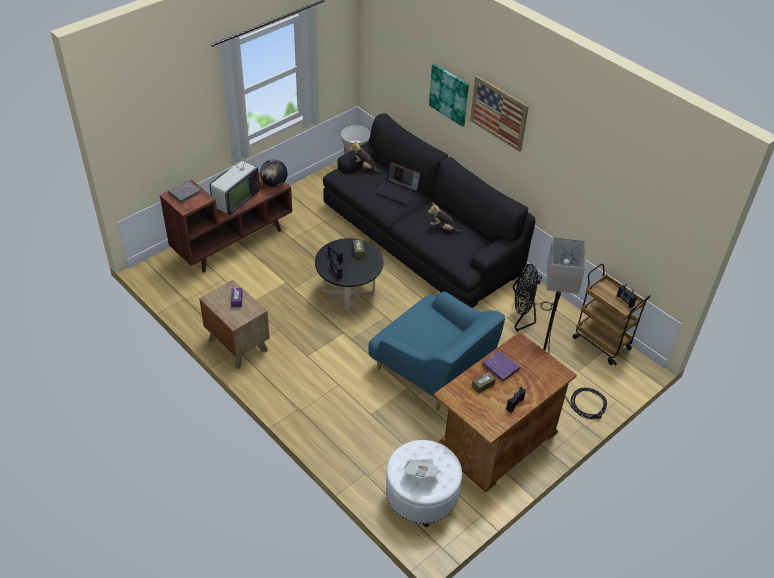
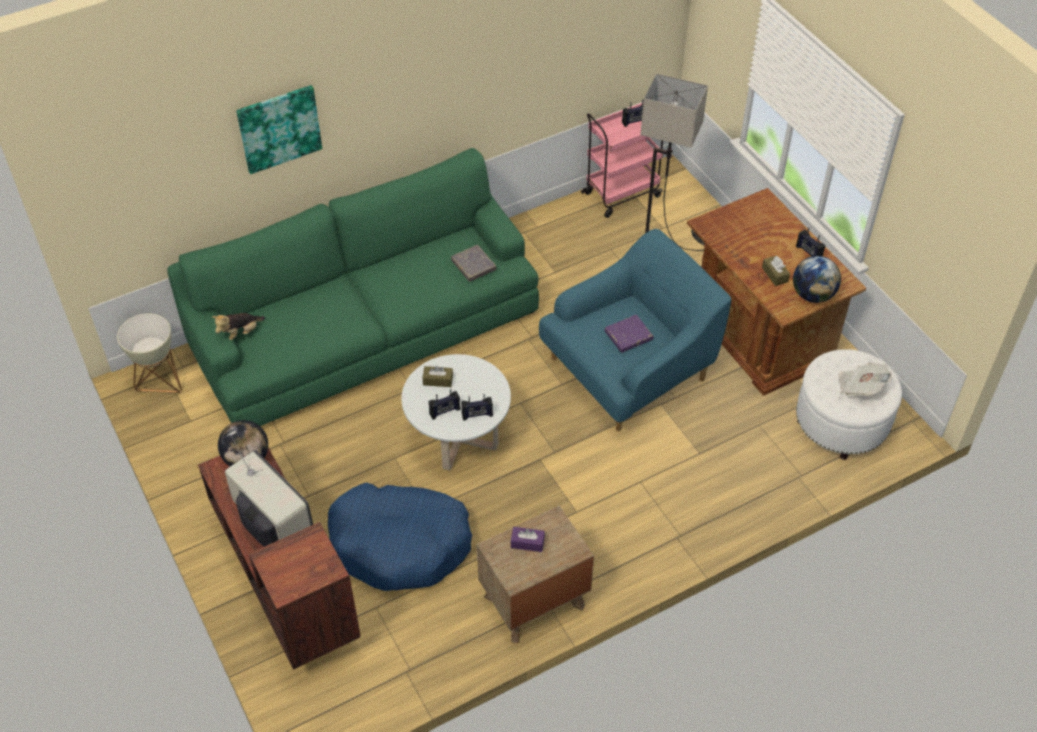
camera: 75 degrees left, 5 degrees up
grey book [168,180,201,203] -> grey book moved to [451,245,496,282]
black coffee table [315,238,383,311] -> white coffee table [401,354,511,470]
black sofa [323,113,536,308] -> green sofa [167,148,539,426]
laptop [376,161,421,205] -> none
plush toy [428,202,463,233] -> none
picture [470,76,529,152] -> none
purple book [482,351,520,382] -> purple book moved to [604,315,654,353]
black fan [513,264,554,332] -> none
brown cart [572,264,651,365] -> pink cart [581,103,663,218]
none -> blue dog bed [328,482,472,591]
none -> globe [793,256,841,303]

